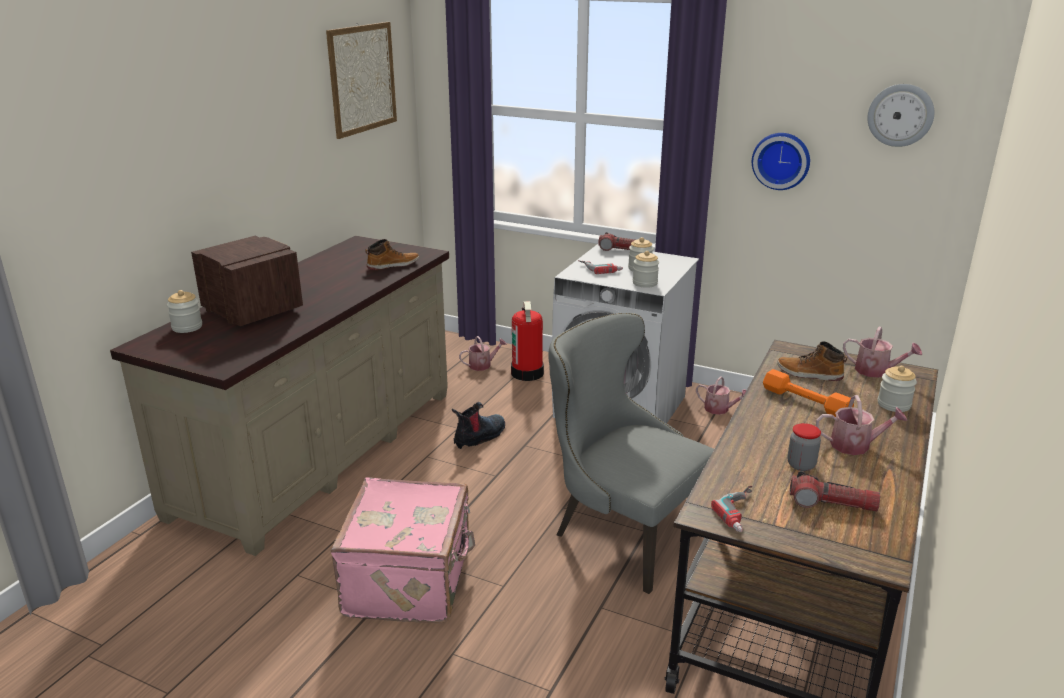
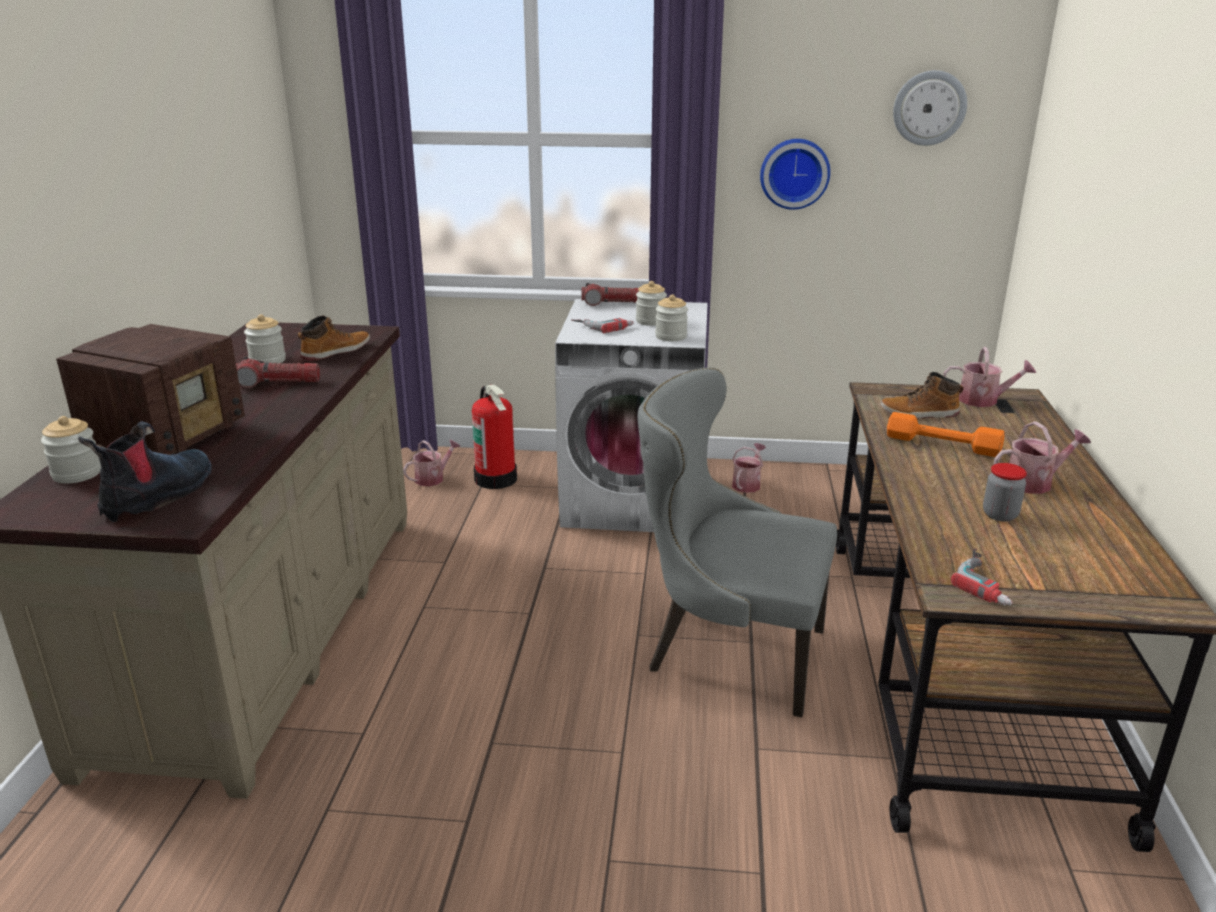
camera: 20 degrees left, 0 degrees up
radio [191,236,303,326] -> radio turned 90 degrees clockwise [56,324,245,455]
picture [326,22,397,139] -> none
pink suitcase [331,477,475,623] -> none
boot [452,402,505,449] -> boot moved to [78,421,212,522]
watering can [696,376,746,415] -> watering can turned 75 degrees counterclockwise [732,443,766,493]
flashlight [789,471,880,511] -> flashlight moved to [236,357,320,388]
jar [878,366,917,412] -> jar moved to [244,314,286,363]

